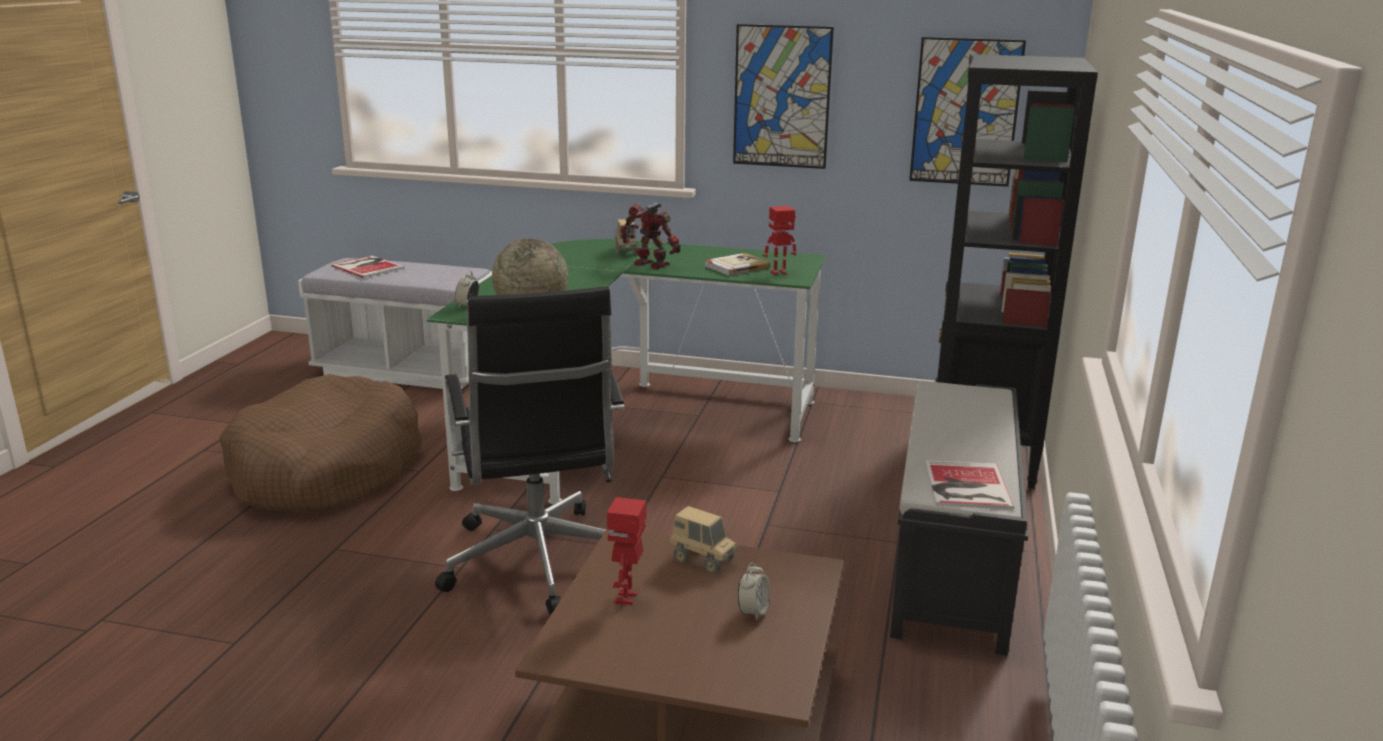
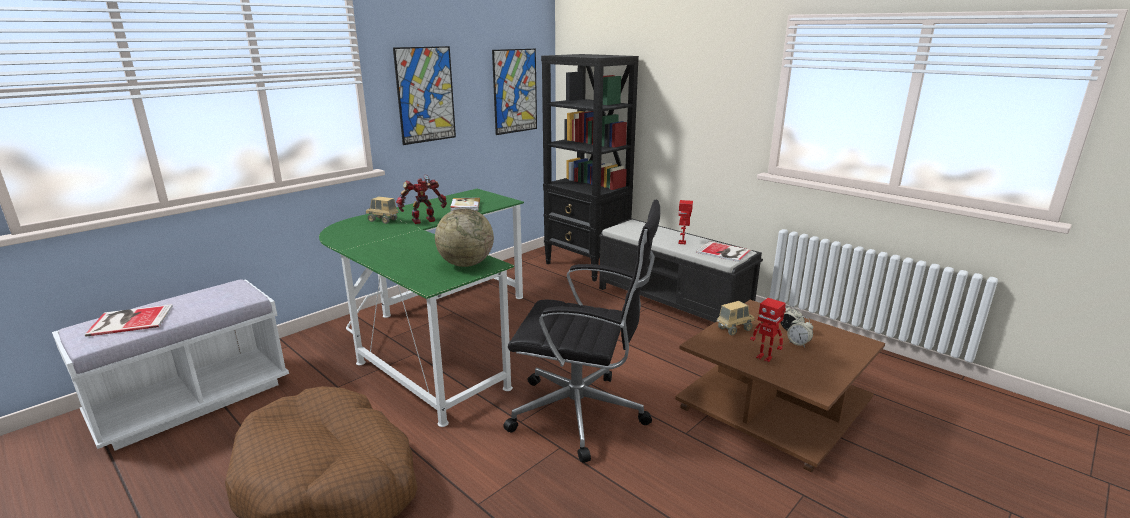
camera: 60 degrees left, 0 degrees up
alarm clock [454,271,479,308] -> alarm clock moved to [787,316,813,348]
toy robot [762,206,796,275] -> toy robot moved to [678,200,693,244]

